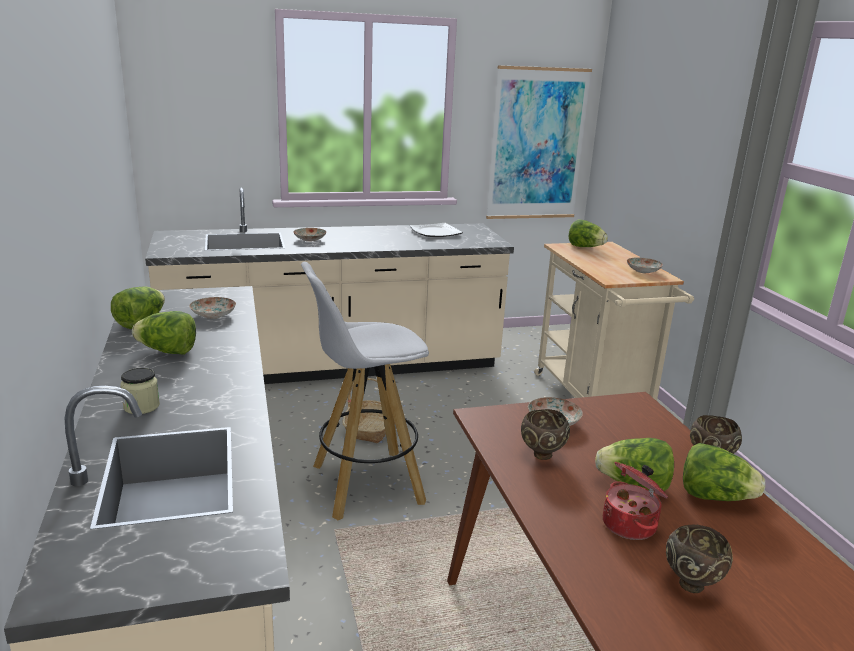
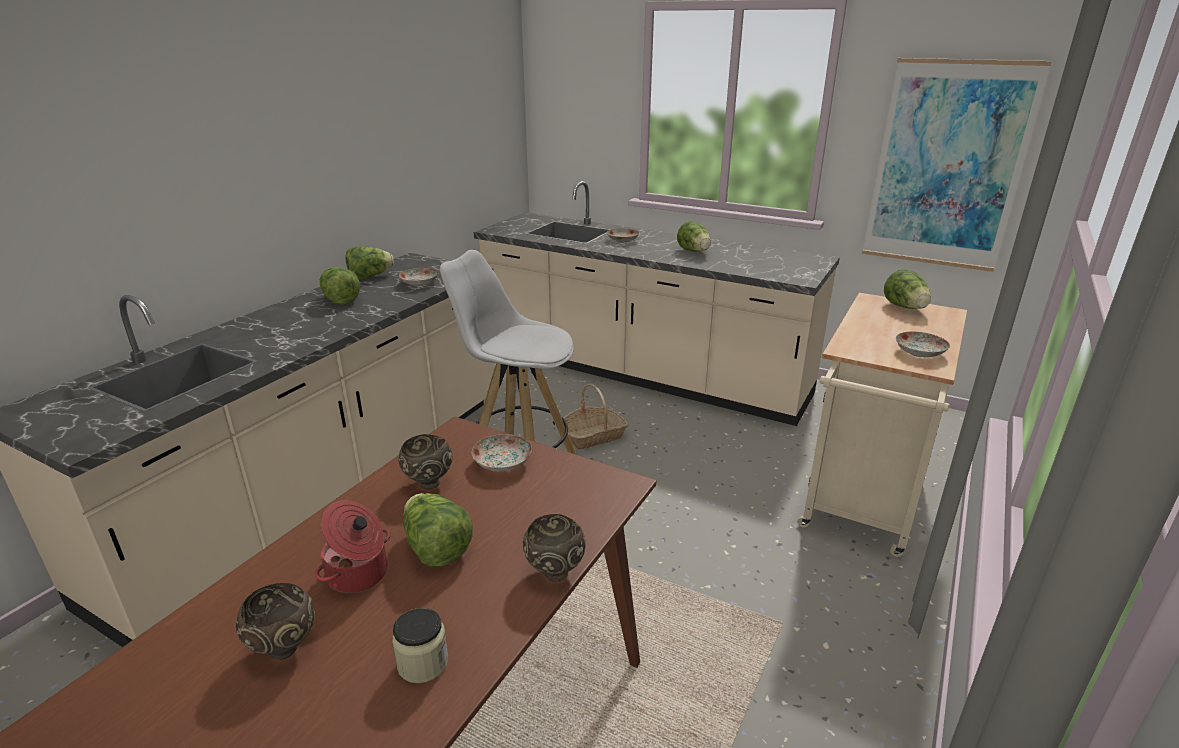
camera: 45 degrees right, 5 degrees up
jar [120,368,160,414] -> jar moved to [392,608,448,683]
plate [410,223,463,237] -> none
lettuce [683,443,765,501] -> lettuce moved to [677,221,711,252]

